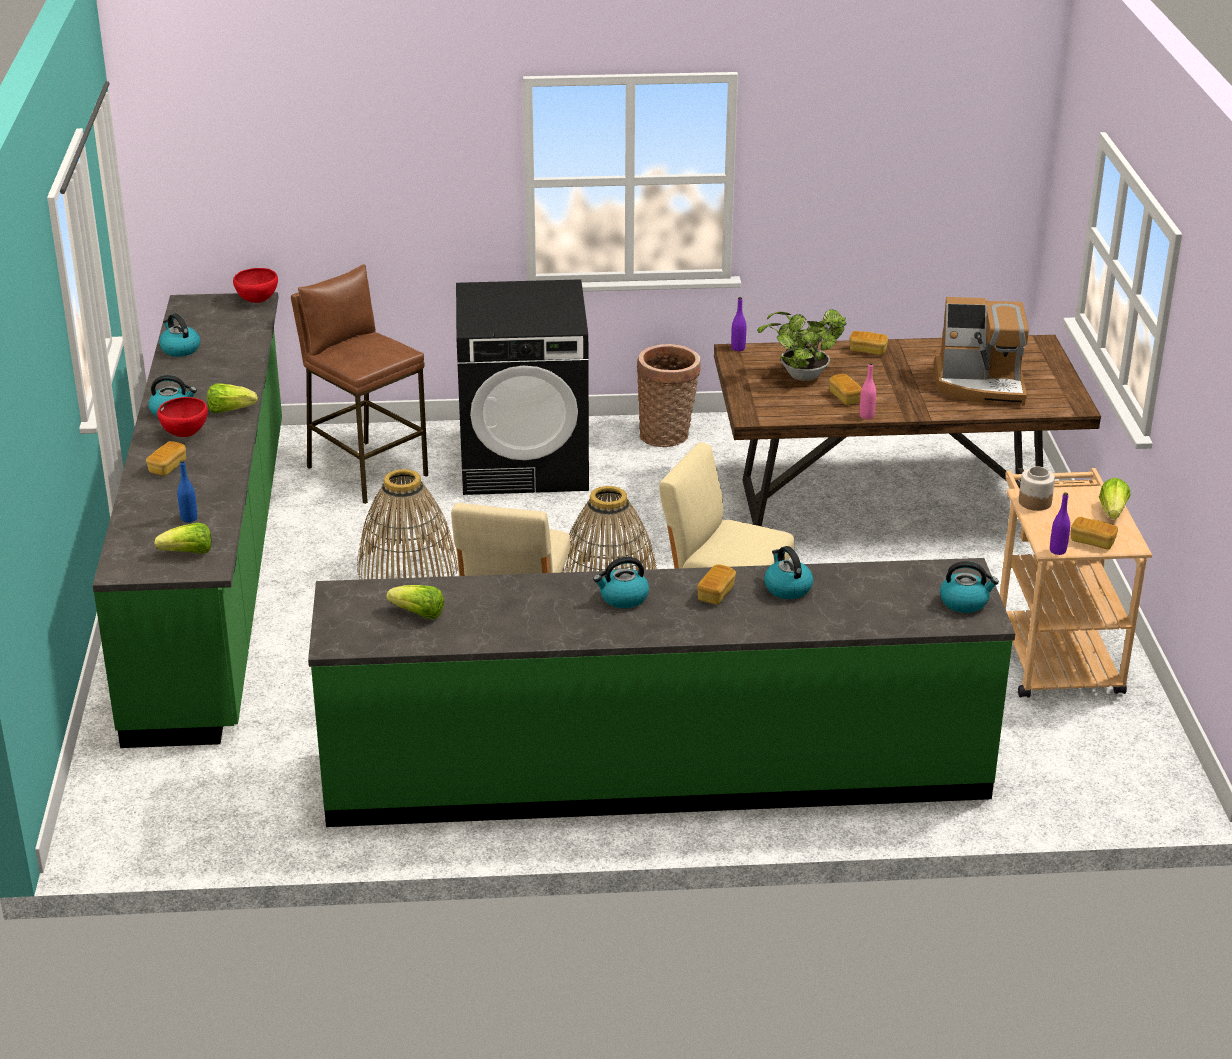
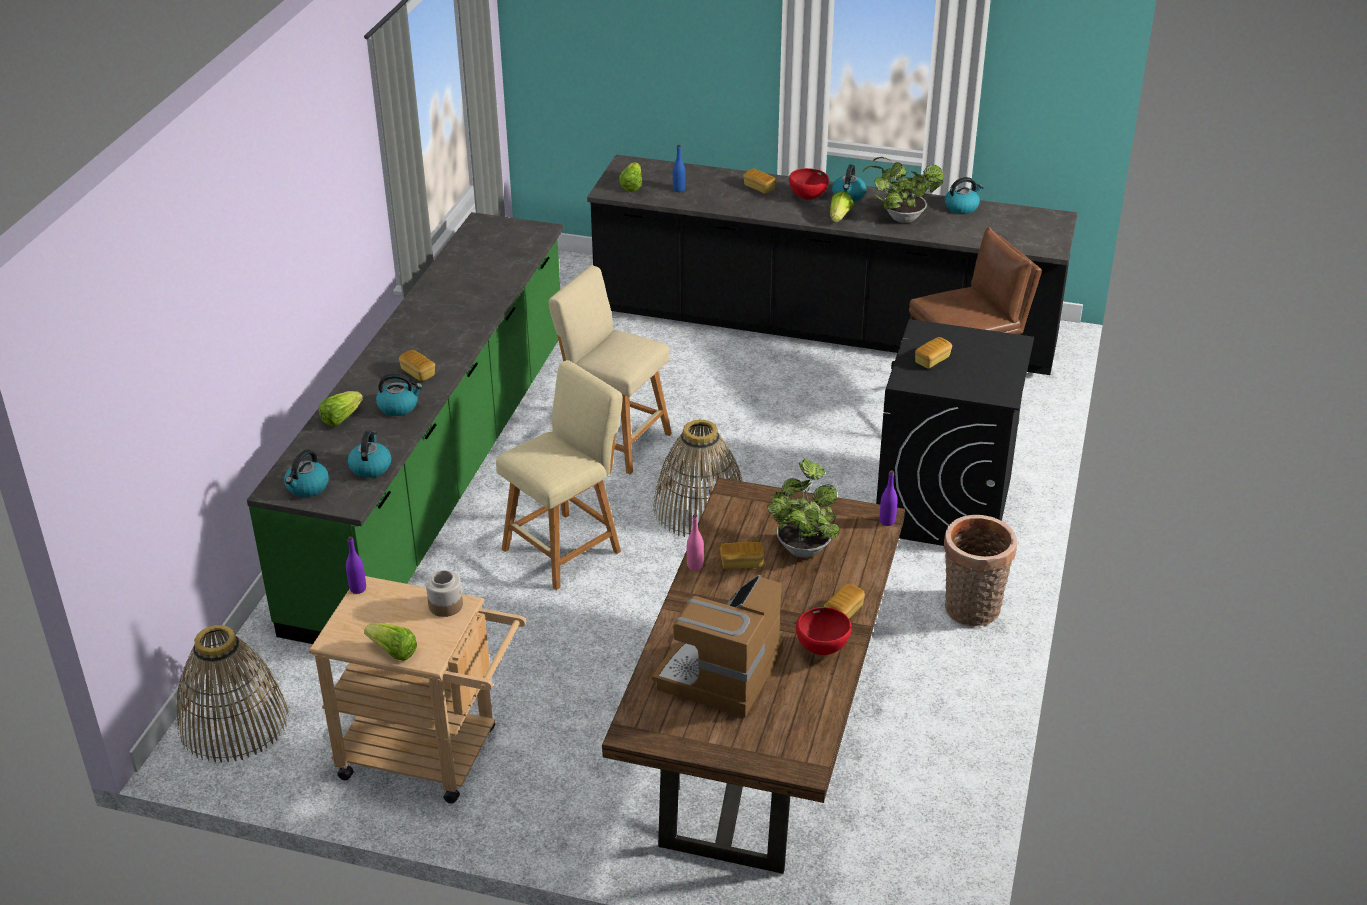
camera: 110 degrees right, 5 degrees up
green counter [92,292,282,748] -> black counter [587,155,1078,375]
red bowl [233,268,278,303] -> red bowl moved to [796,607,852,655]
basket [357,469,458,580] -> basket moved to [177,625,289,763]
lettuce [386,585,444,619] -> lettuce moved to [319,391,363,427]
kettle [593,557,649,608] -> kettle moved to [348,431,391,478]
bread [1071,517,1118,550] -> bread moved to [915,337,952,369]
none -> potted plant [862,157,944,223]

